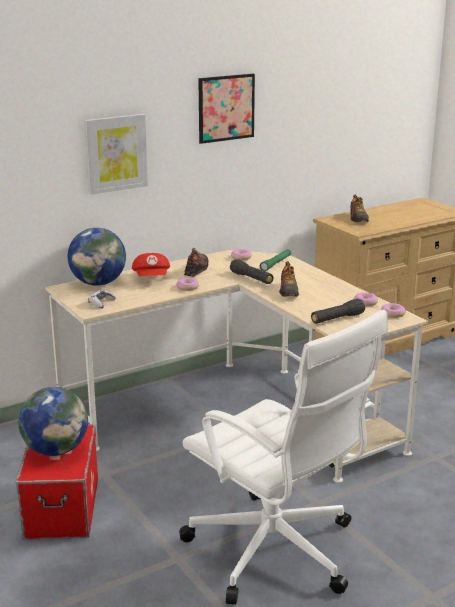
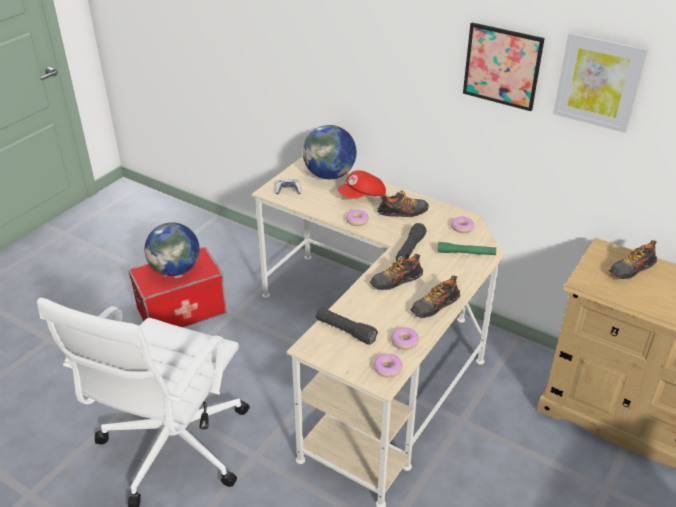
camera: 65 degrees right, 15 degrees up
picture [84,114,148,195] -> picture moved to [553,32,648,133]
none -> shoe [410,276,460,318]

